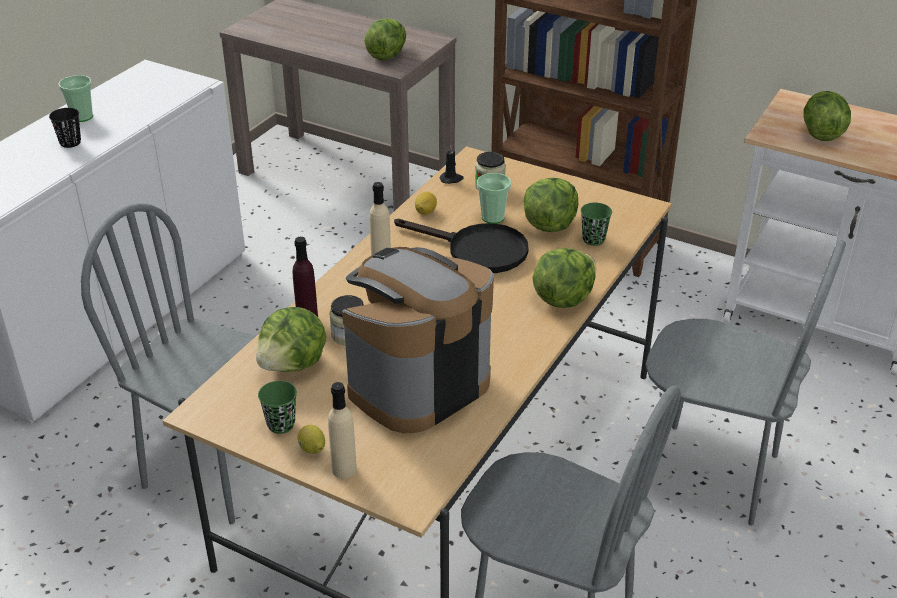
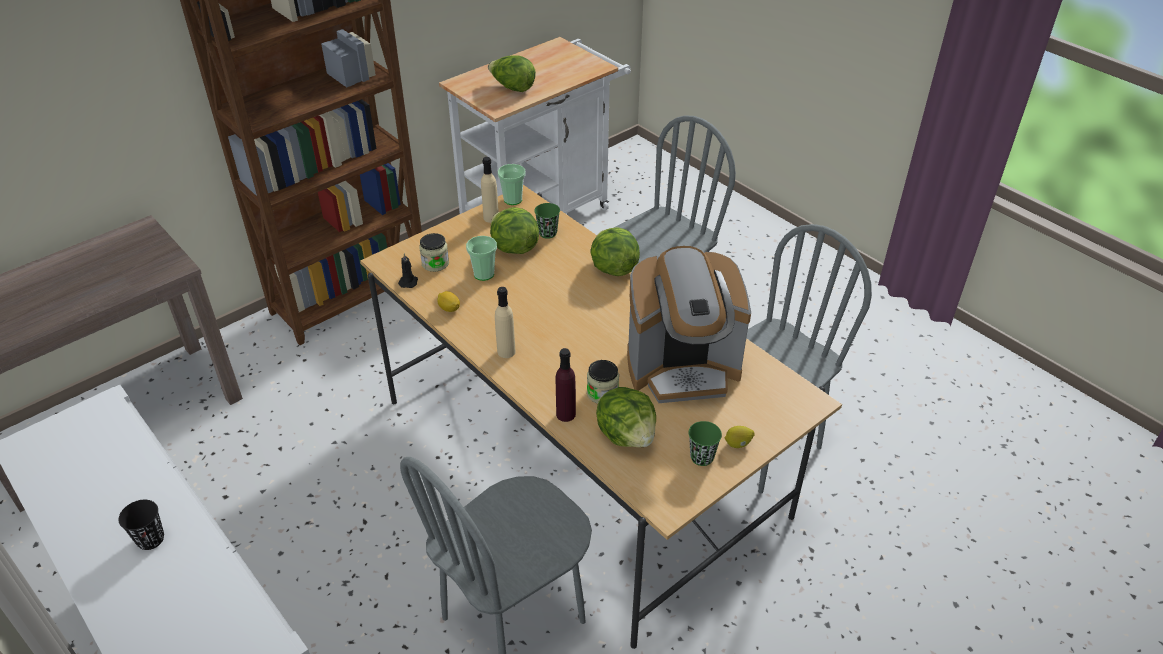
camera: 70 degrees left, 5 degrees up
cup [58,75,93,122] -> cup moved to [498,164,526,205]
beige bottle [328,382,357,479] -> beige bottle moved to [481,157,499,223]
coffee machine [342,247,494,433] -> coffee machine turned 75 degrees counterclockwise [627,246,751,403]
lettuce [364,19,406,60] -> none
black frying pan [394,219,529,273] -> none

